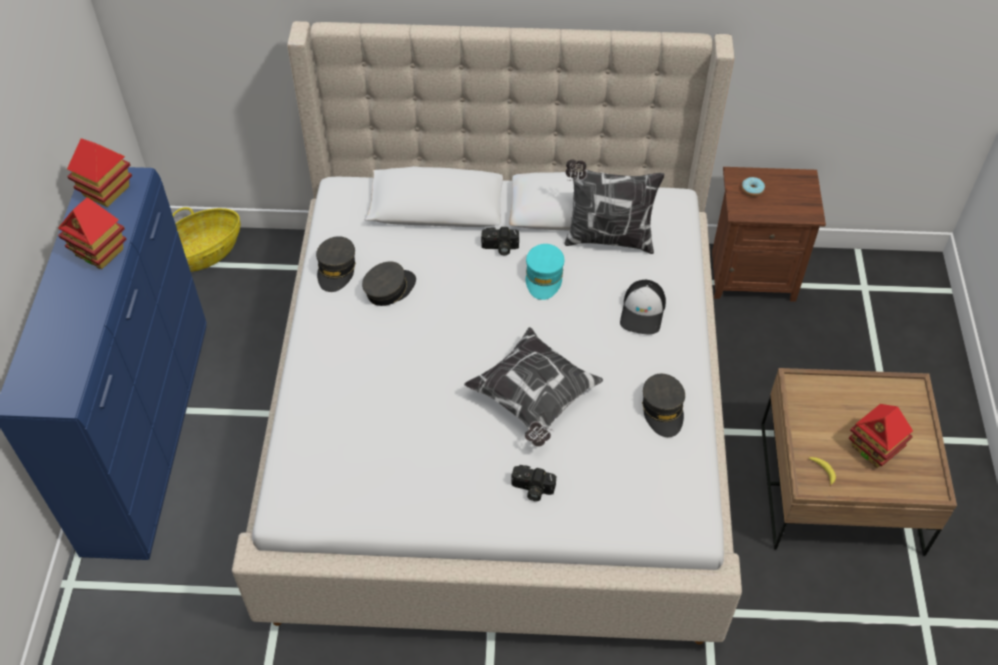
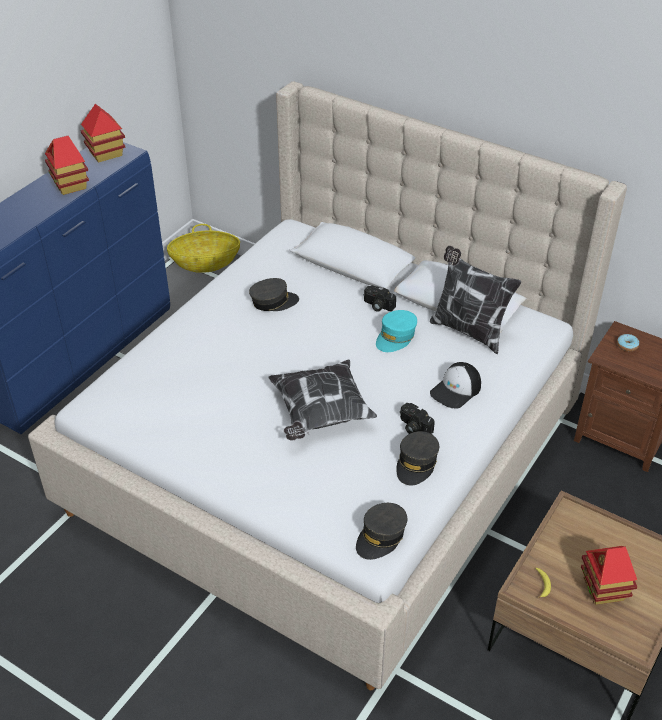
camera: 30 degrees right, 10 degrees down
grey cap [316,236,356,292] -> grey cap moved to [356,503,407,560]
camera [511,465,556,501] -> camera moved to [400,403,435,434]

